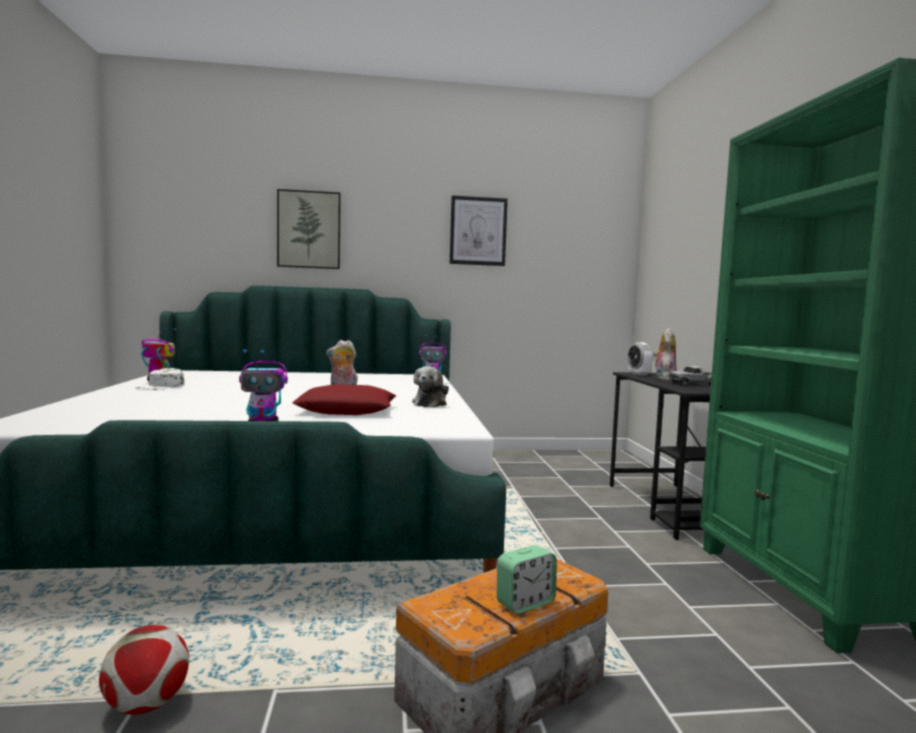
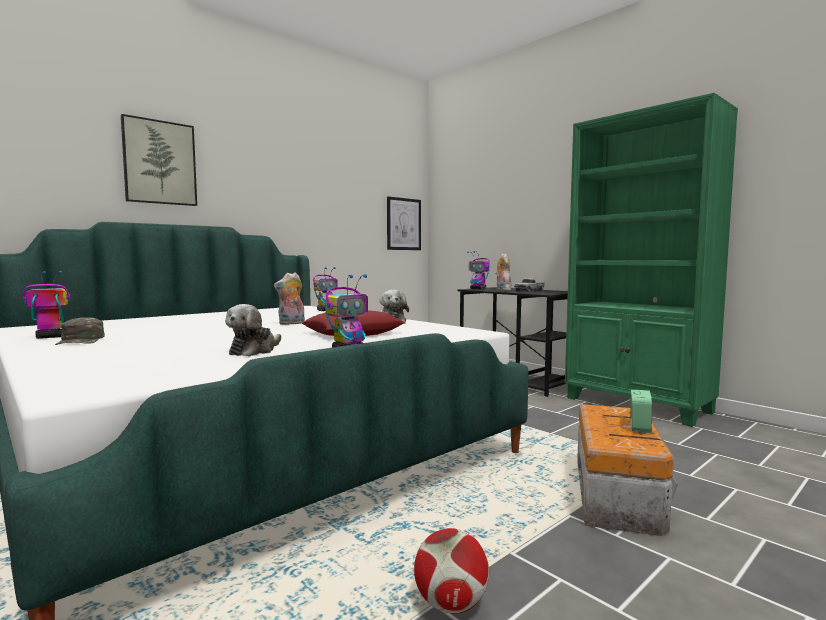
camera: 35 degrees left, 0 degrees up
white cap [136,368,185,390] -> green cap [55,317,105,345]
picture [450,195,508,266] -> picture moved to [387,196,421,250]
alarm clock [628,342,653,376] -> toy robot [467,251,490,289]
none -> plush toy [225,304,281,356]

